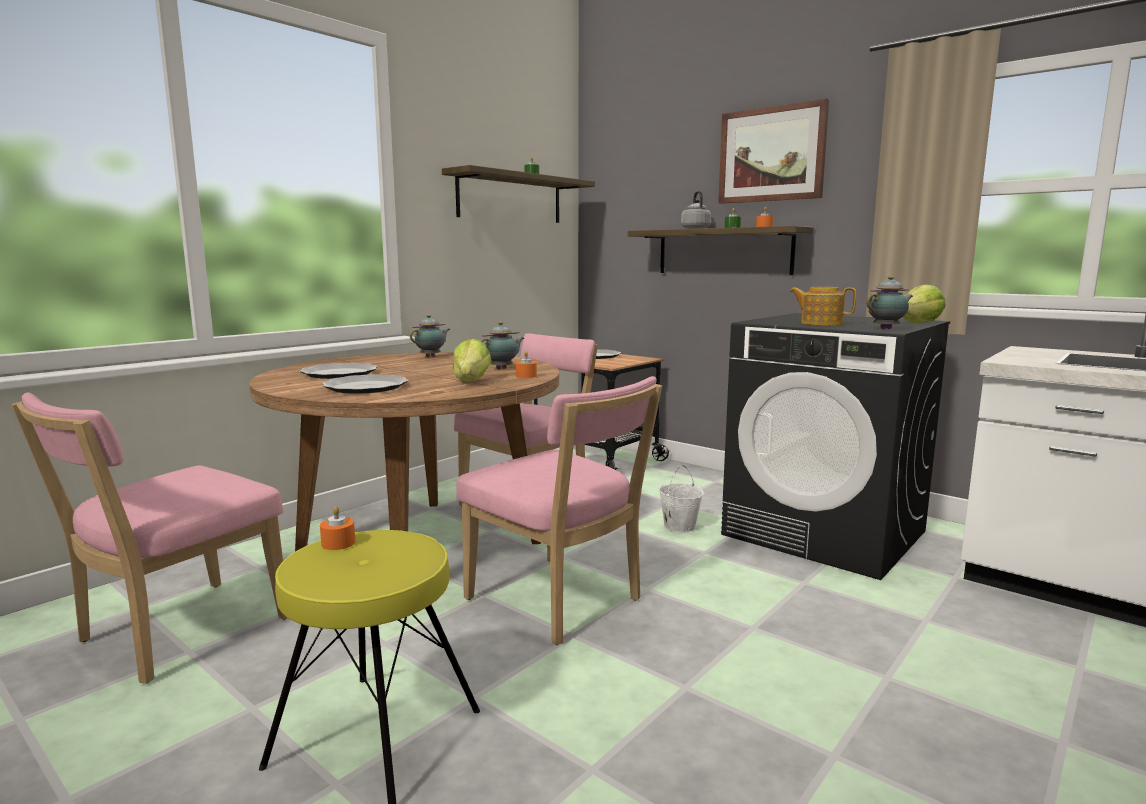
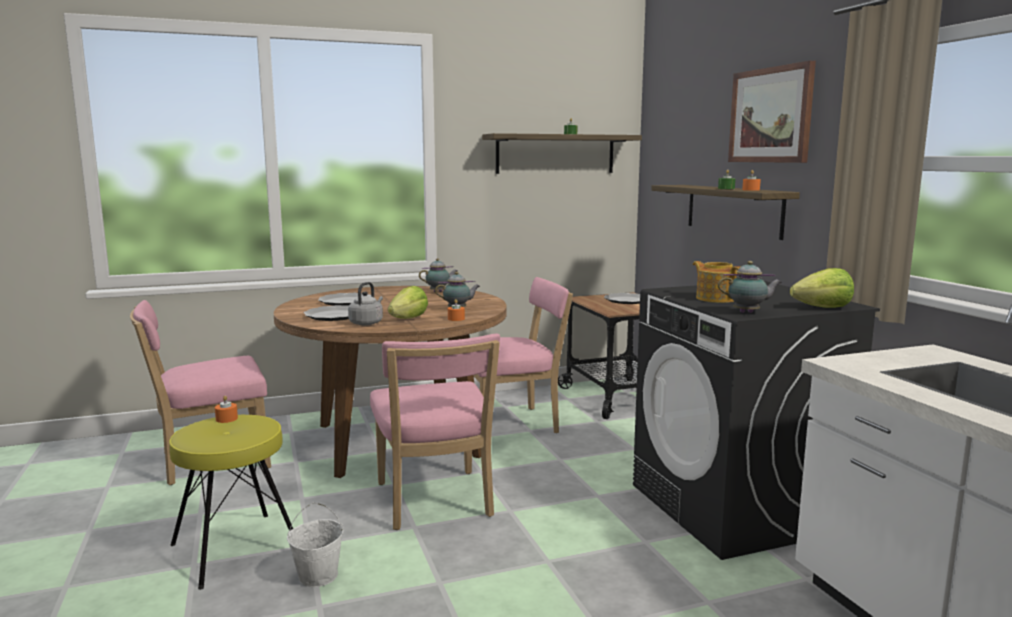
camera: 30 degrees right, 0 degrees up
white bucket [659,465,704,533] -> white bucket moved to [287,502,343,587]
grey kettle [681,191,711,229] -> grey kettle moved to [348,282,383,325]

